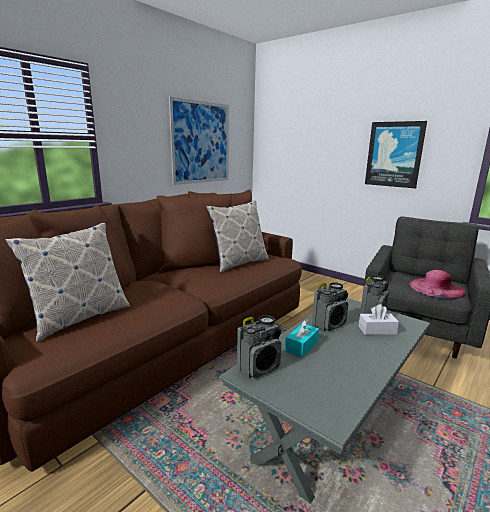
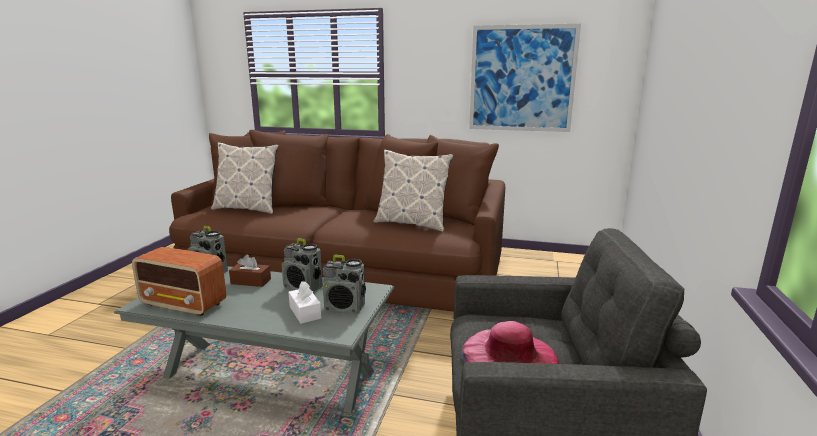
camera: 65 degrees right, 0 degrees up
turquoise tissue box [285,319,319,358] -> brown tissue box [229,255,271,287]
picture [365,121,427,189] -> none
none -> radio [132,247,226,316]

